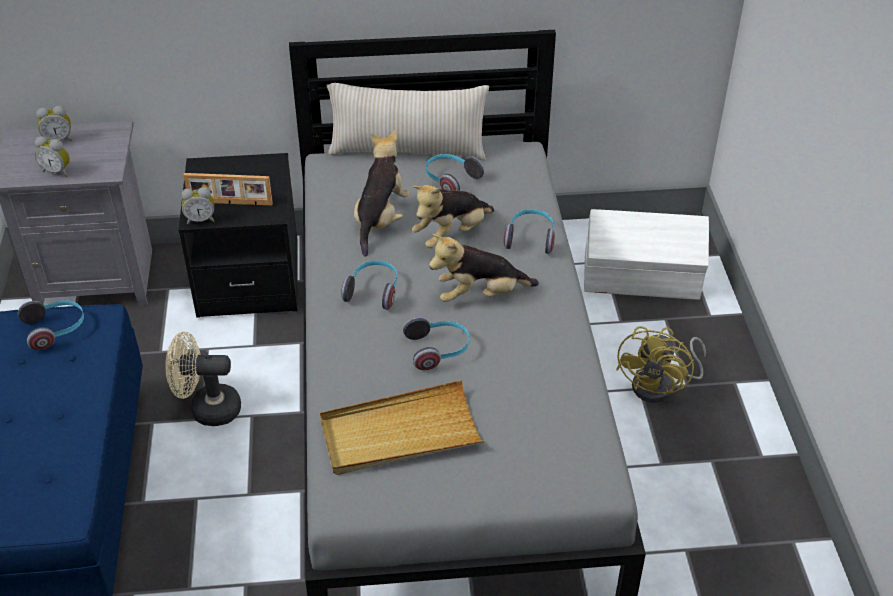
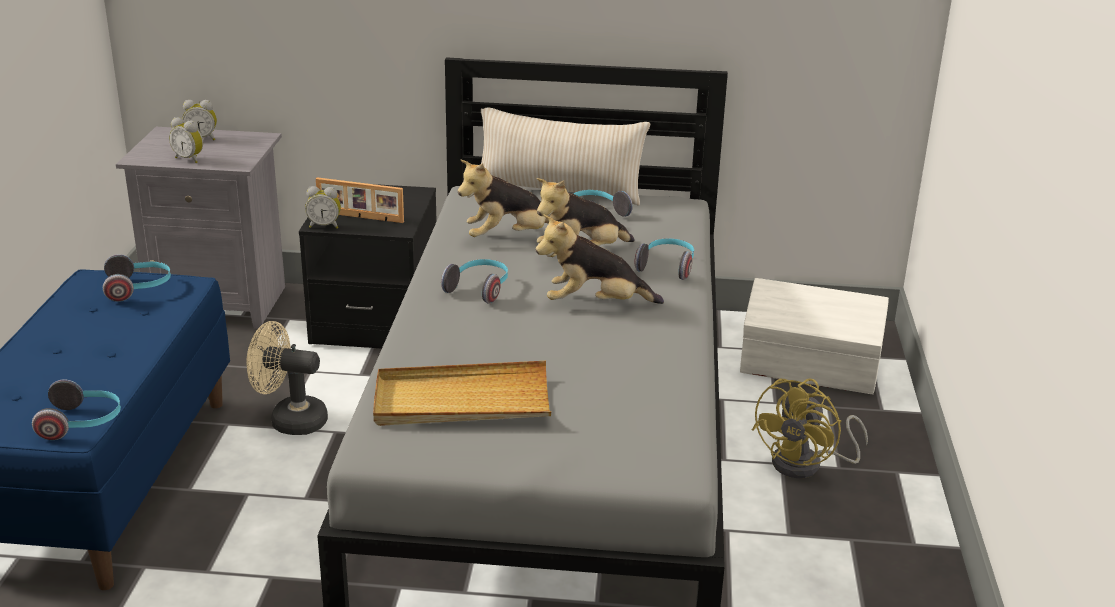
camera: 10 degrees right, 15 degrees down
plush toy [354,130,409,256] -> plush toy turned 135 degrees counterclockwise [458,160,550,237]
headphones [403,317,469,370] -> headphones moved to [32,379,121,440]

